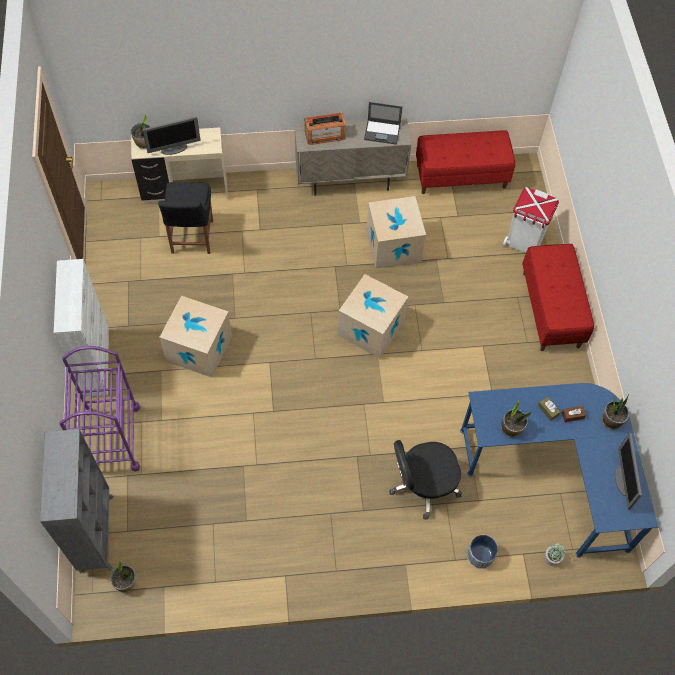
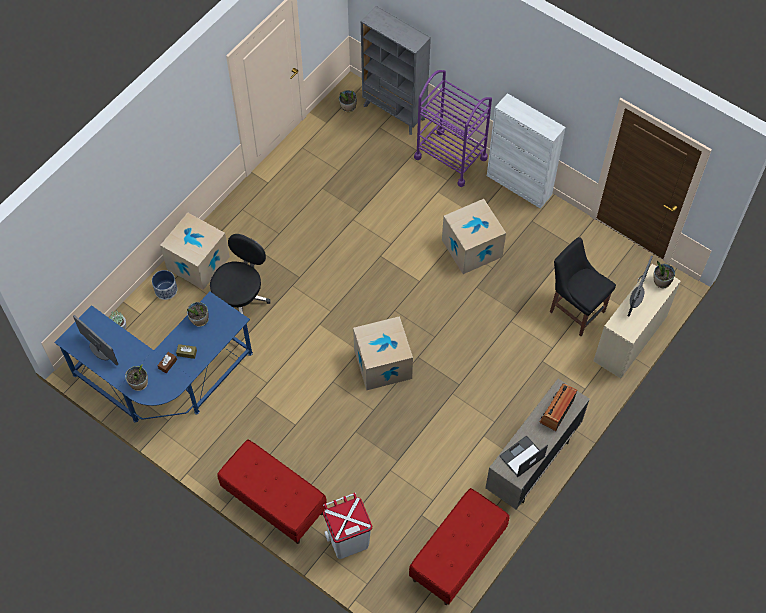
camera: 135 degrees right, 0 degrees up
cardboard box [366,196,426,269] -> cardboard box moved to [160,213,230,290]

